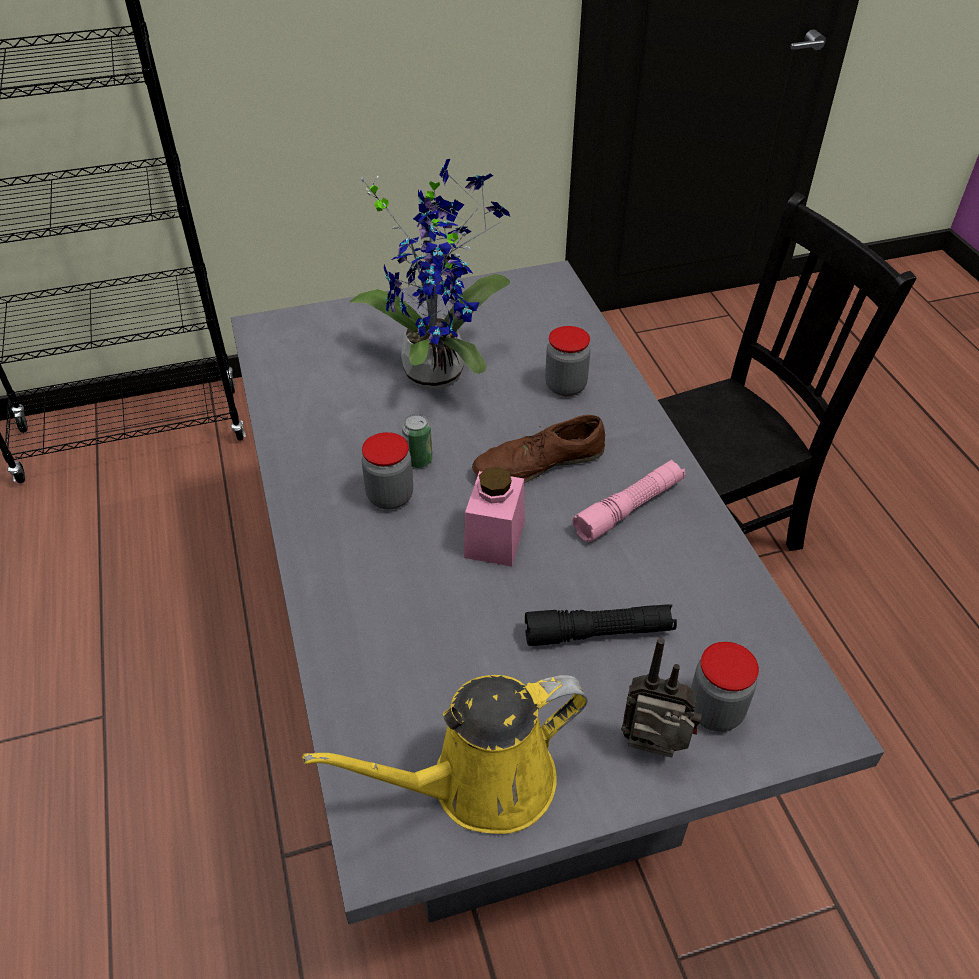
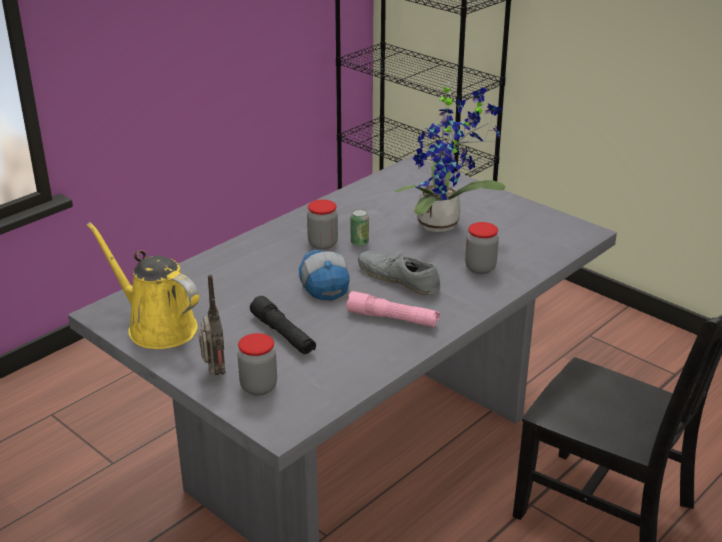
camera: 60 degrees right, 15 degrees down
pink jar [464,467,525,567] -> cap [299,250,350,301]
brown shoe [472,415,605,483] -> grey shoe [358,251,440,295]

